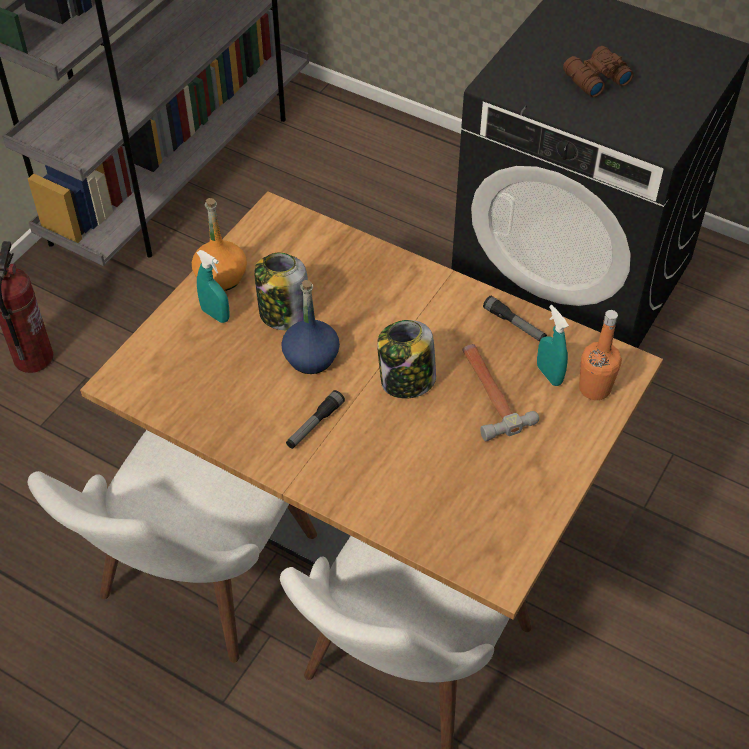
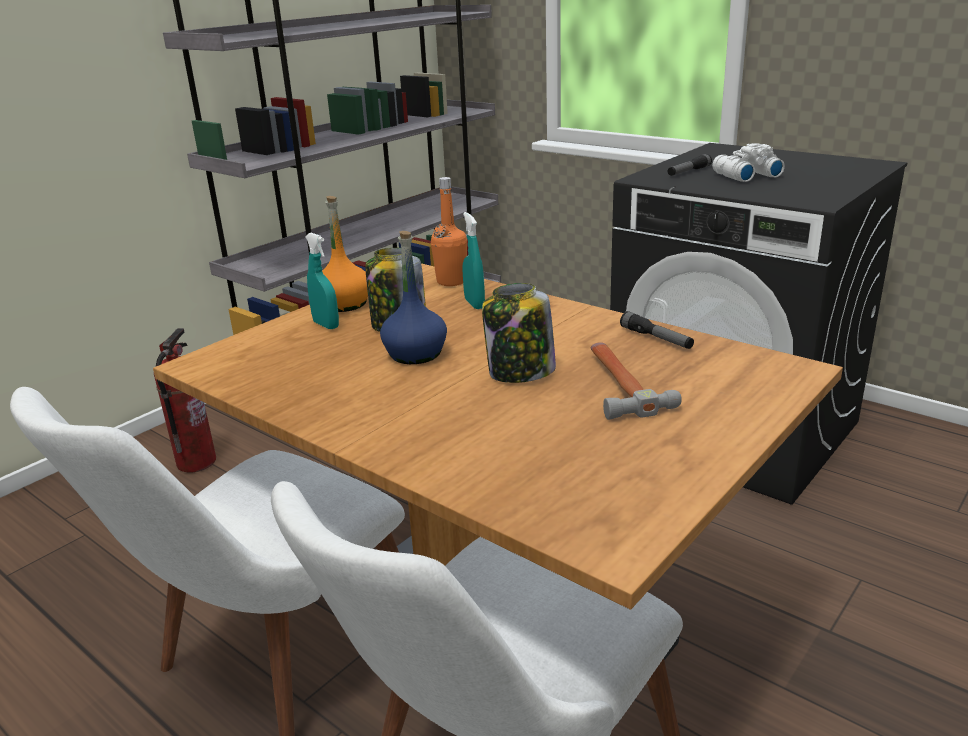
camera: 10 degrees right, 25 degrees down
flashlight [286,390,345,449] -> flashlight moved to [668,154,712,176]
turquoise spray bottle [537,305,569,386] -> turquoise spray bottle moved to [462,212,485,309]
brown binoculars [563,46,634,97] -> white binoculars [712,143,785,182]
orange bottle [579,310,622,400] -> orange bottle moved to [431,177,467,286]

